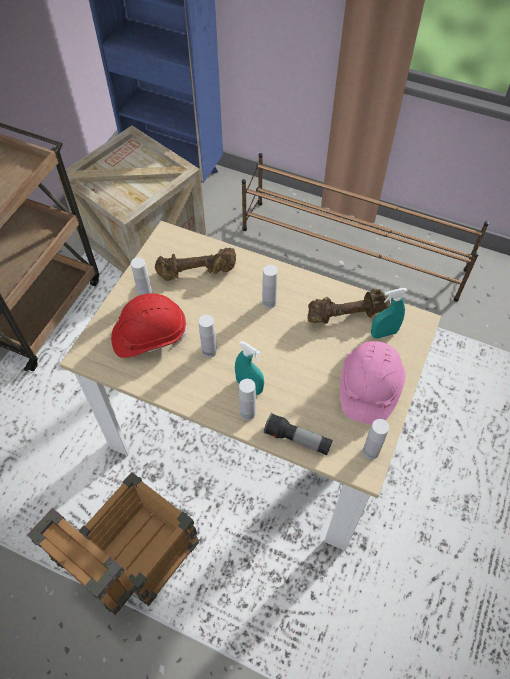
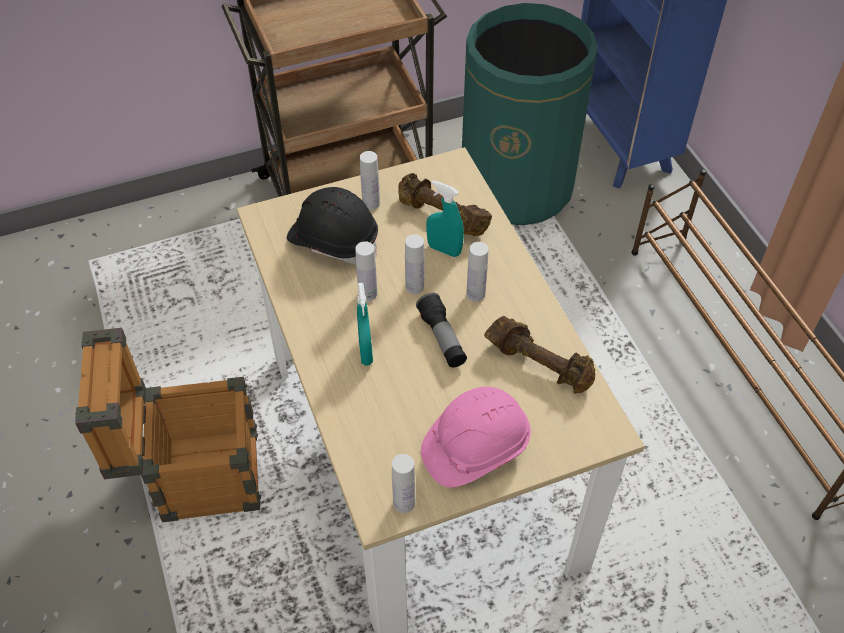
camera: 45 degrees right, 5 degrees down
crate [57,126,206,273] -> green trash can [462,3,598,225]
red hard hat [111,293,187,358] -> black hard hat [287,187,378,264]
white bottle [239,379,256,420] -> white bottle moved to [405,234,424,294]
flashlight [264,413,332,456] -> flashlight moved to [416,293,467,367]
turquoise spray bottle [371,288,407,339] -> turquoise spray bottle moved to [426,180,464,257]

